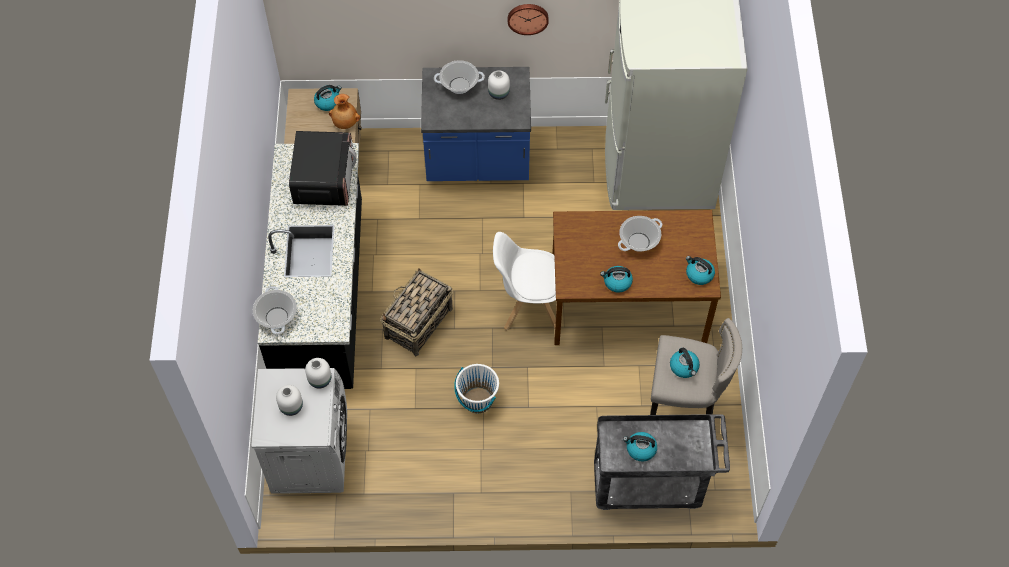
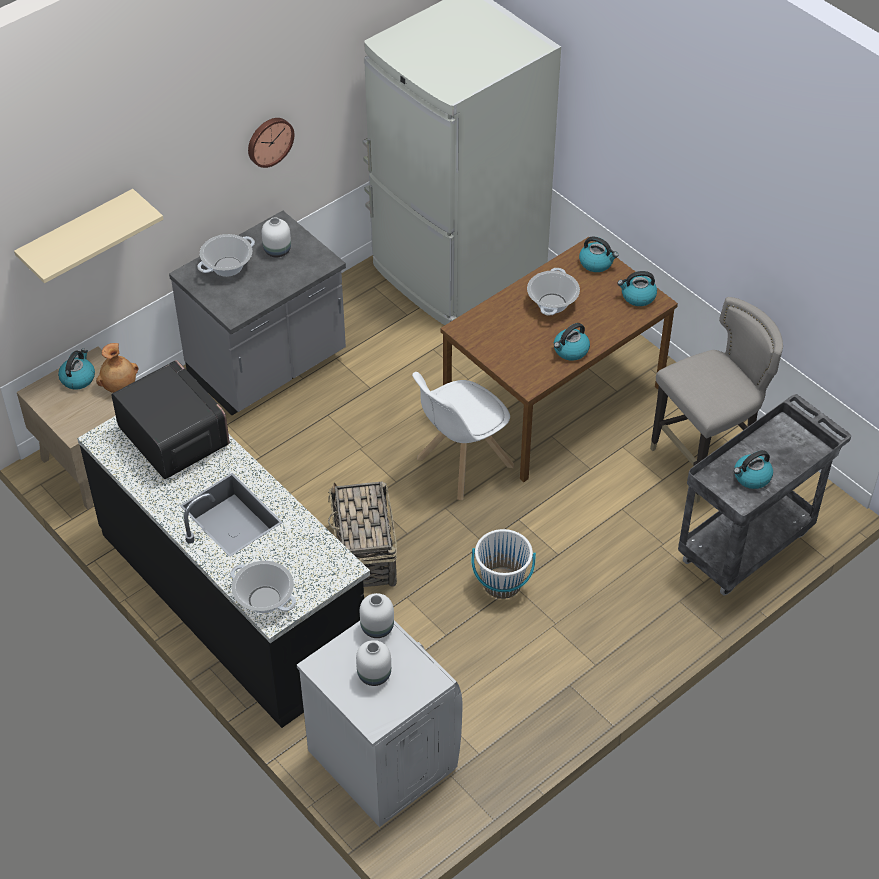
camera: 40 degrees left, 10 degrees down
blue counter [421,67,531,181] -> grey counter [169,211,346,415]
kettle [670,347,700,378] -> kettle moved to [579,236,618,272]
none -> beige shelf [14,189,163,283]

